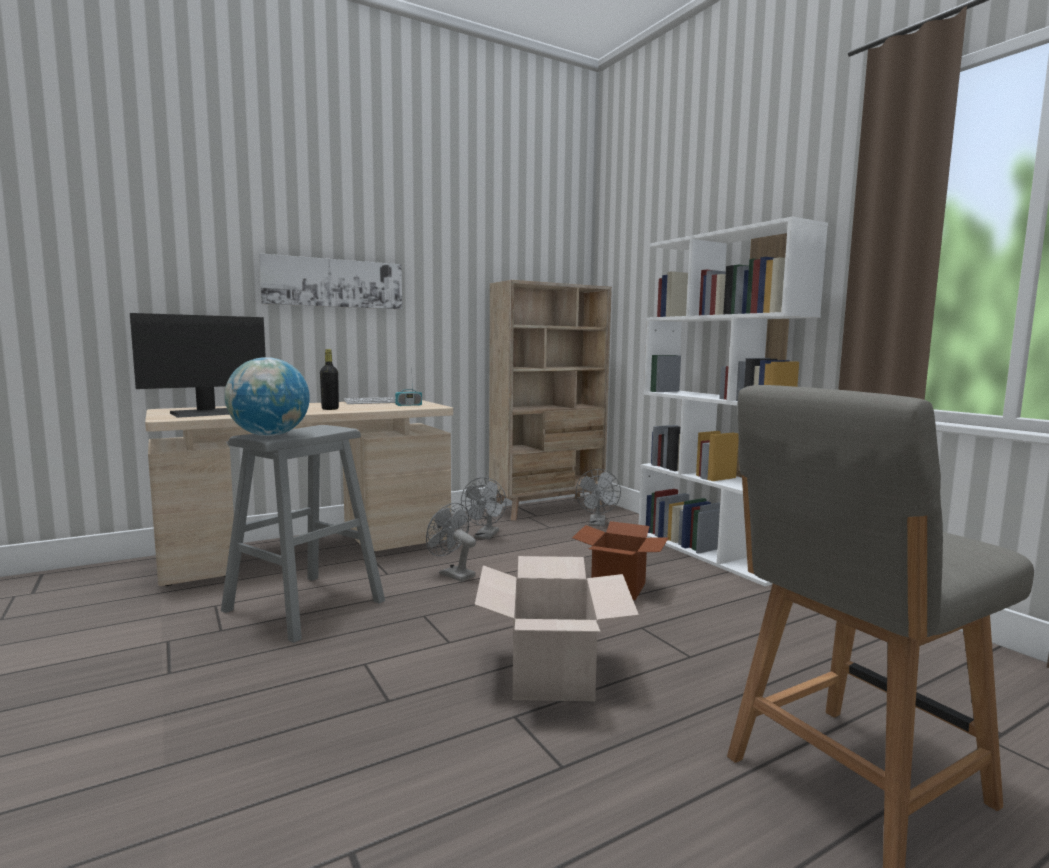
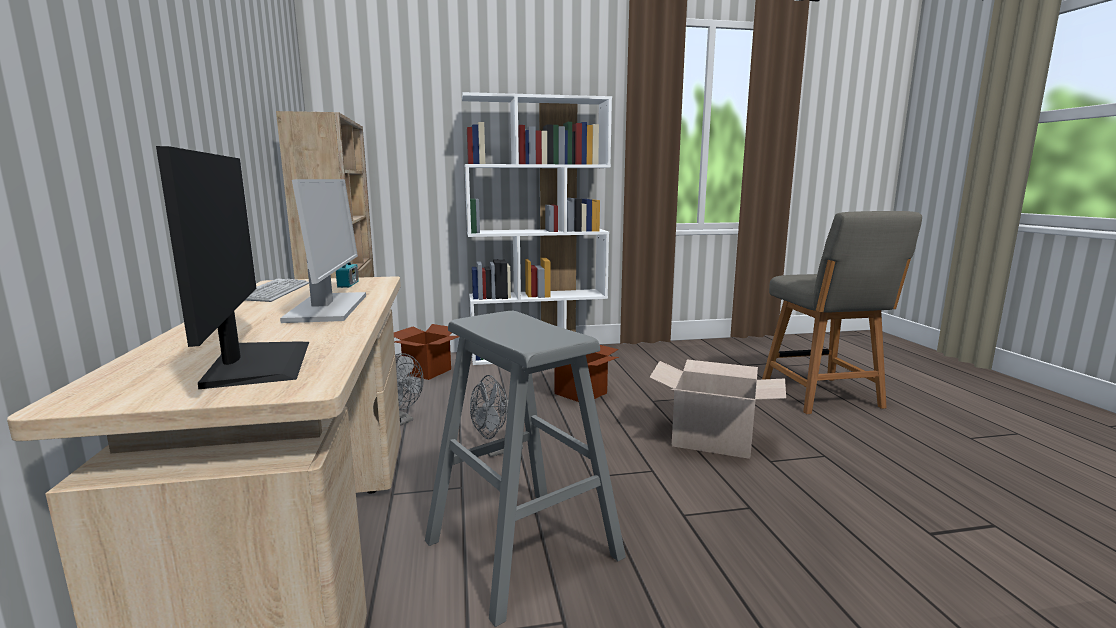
camera: 70 degrees left, 5 degrees up
globe [225,357,310,436] -> none
picture [259,253,402,309] -> none
black bottle [320,349,339,410] -> monitor [280,179,366,323]
grey fan [576,469,621,526] -> cardboard box [394,324,460,380]

